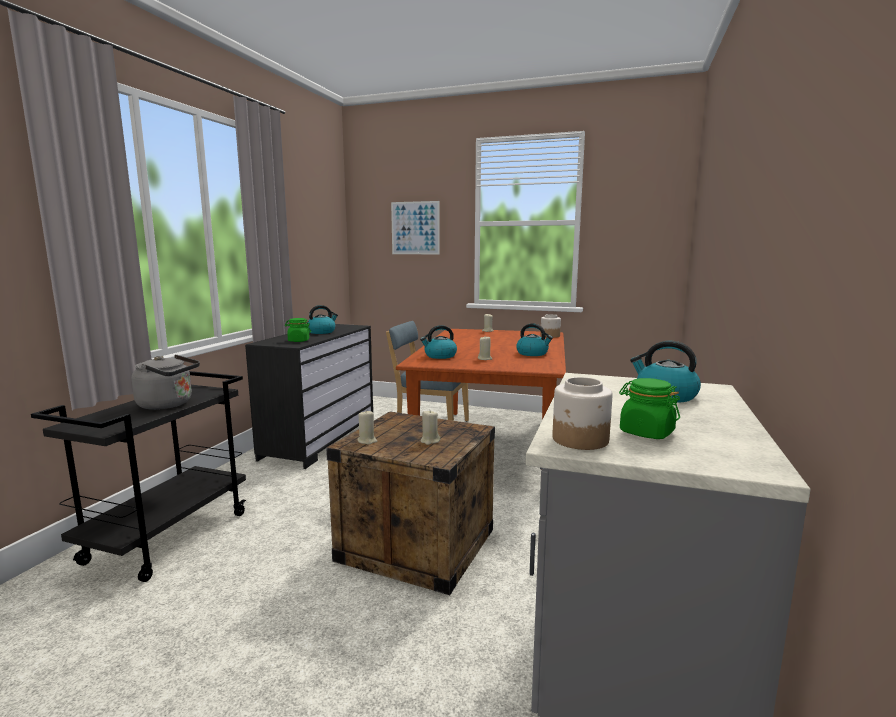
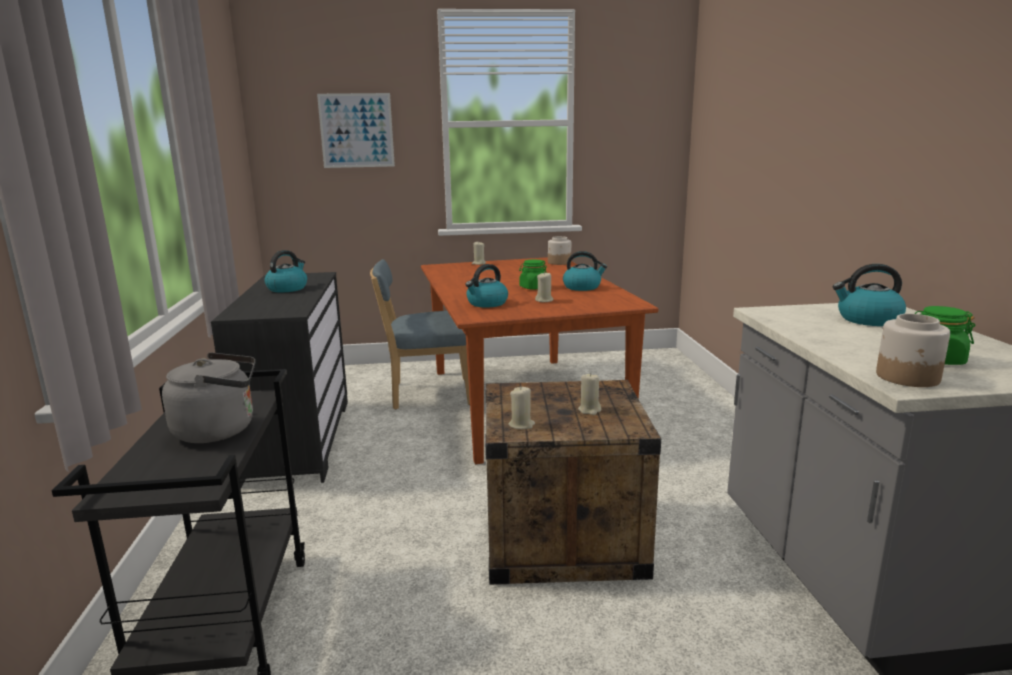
camera: 25 degrees left, 5 degrees up
green jar [285,318,311,342] -> green jar moved to [519,259,547,290]

